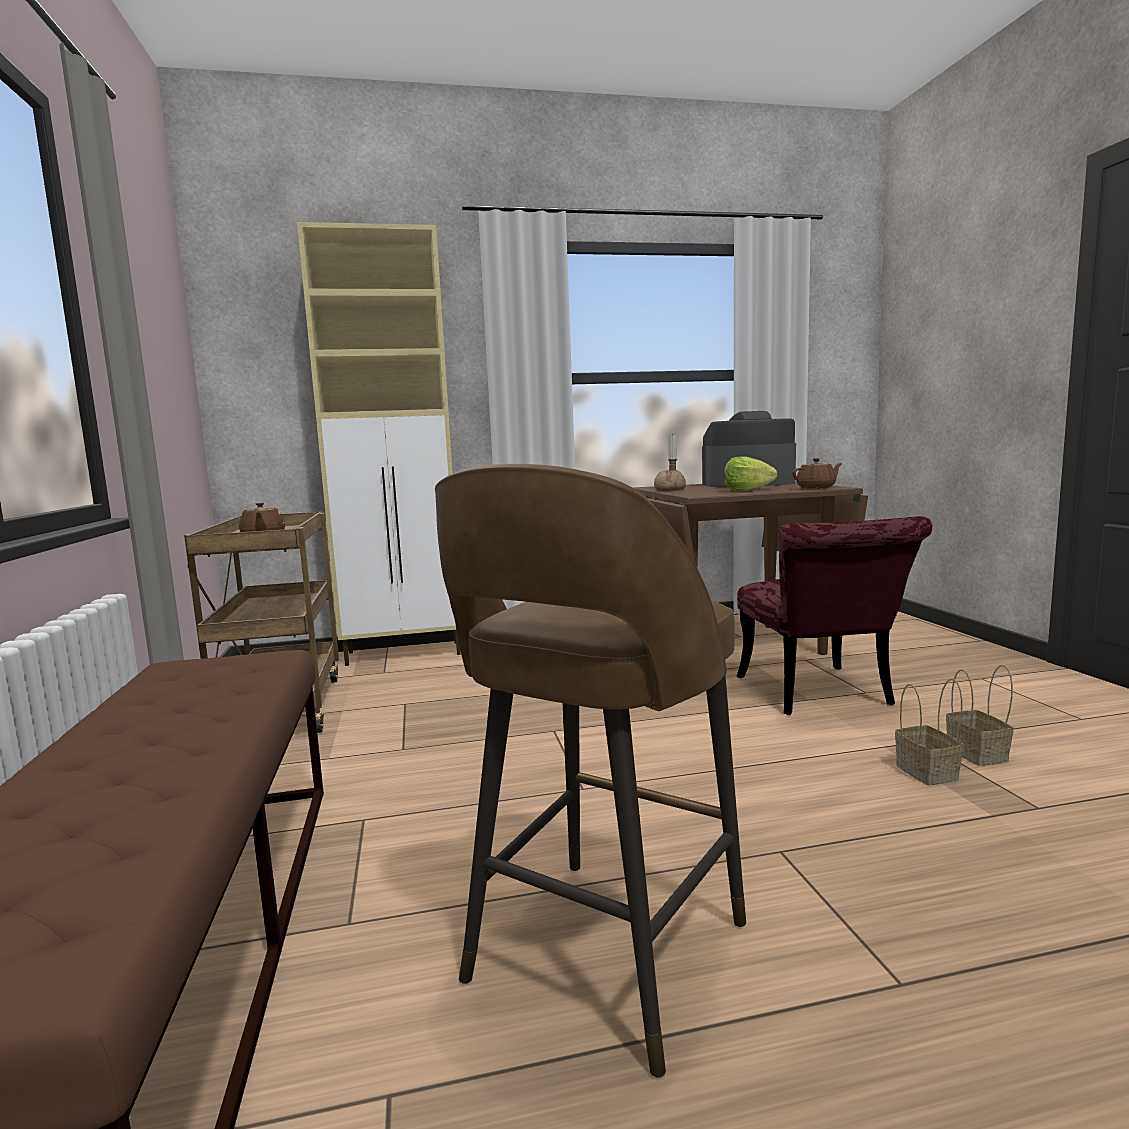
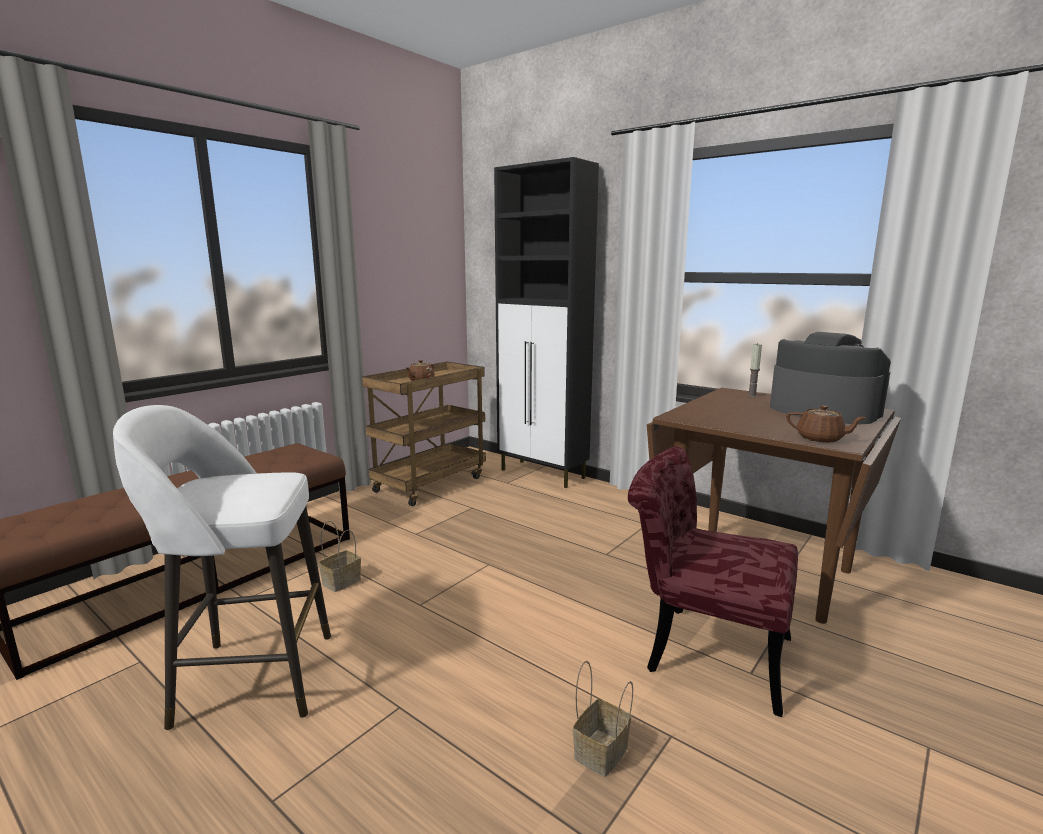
camera: 50 degrees right, 5 degrees up
beige cabinet [297,222,461,666] -> black cabinet [494,157,599,488]
brown stool [435,464,746,1078] -> white stool [113,405,331,730]
bread [654,469,686,491] -> none
lettuce [724,456,777,491] -> none
red chair [737,516,932,715] -> red chair turned 75 degrees clockwise [628,446,798,717]
basket [946,665,1014,766] -> basket moved to [318,521,361,592]

